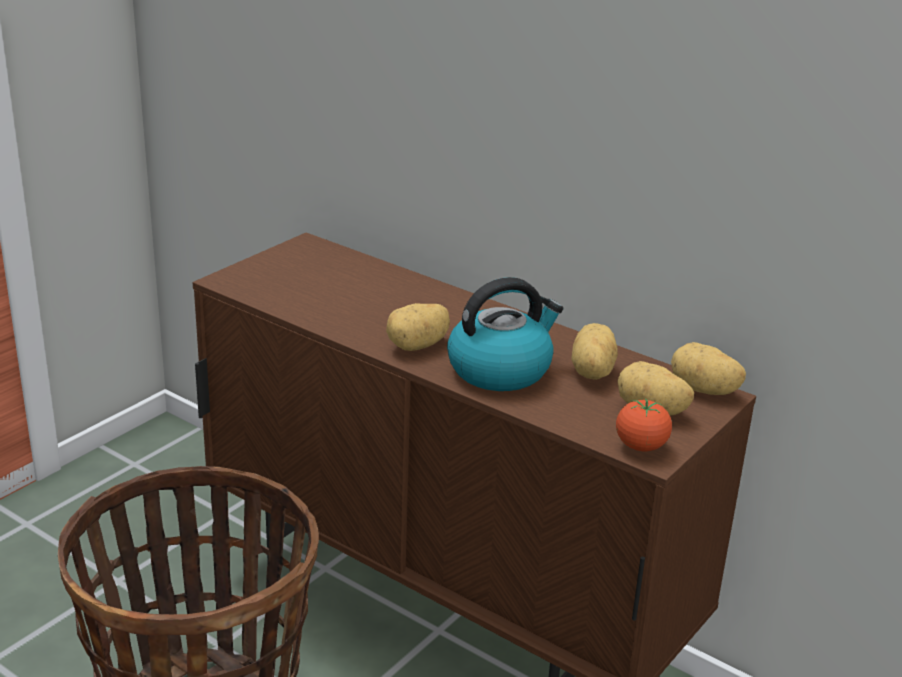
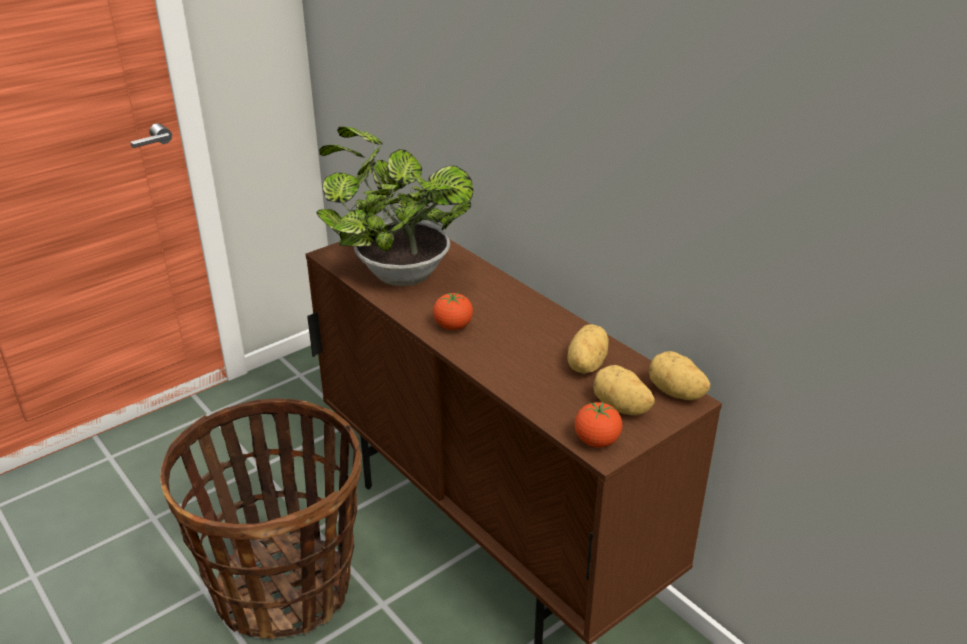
camera: 15 degrees right, 5 degrees up
potato [386,303,450,351] -> tomato [433,293,473,330]
kettle [447,277,563,391] -> none
none -> potted plant [316,127,473,286]

